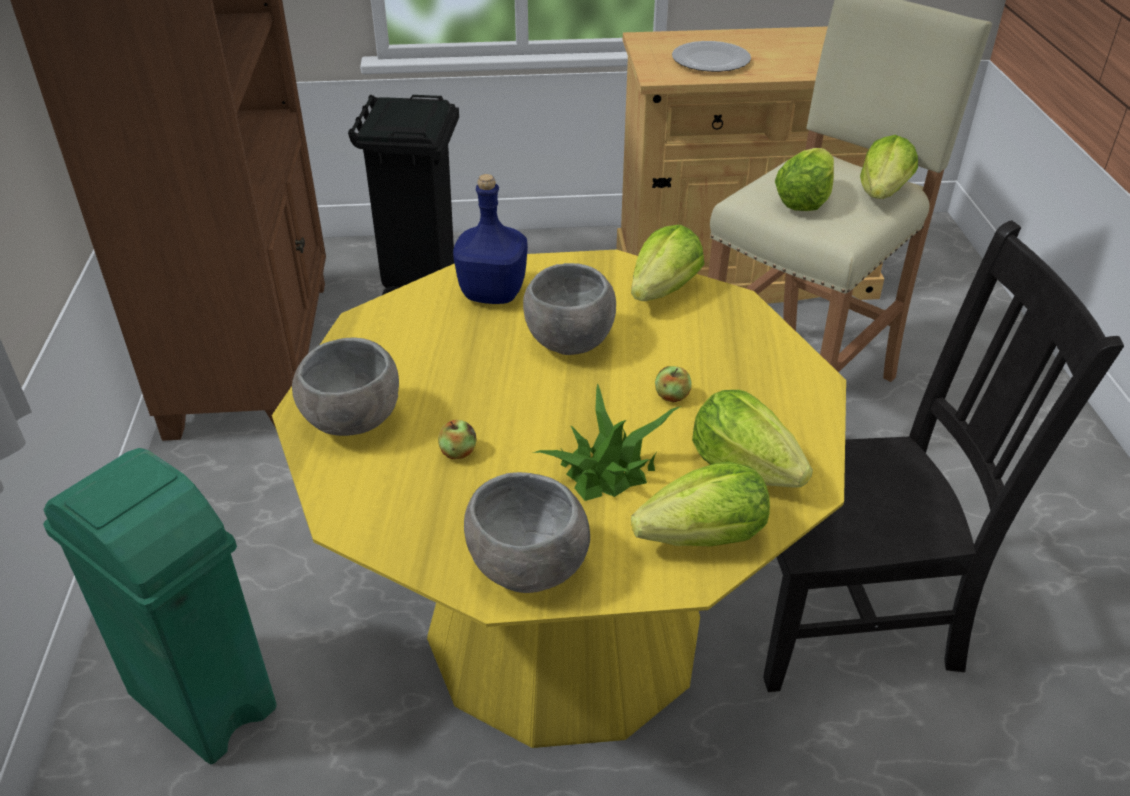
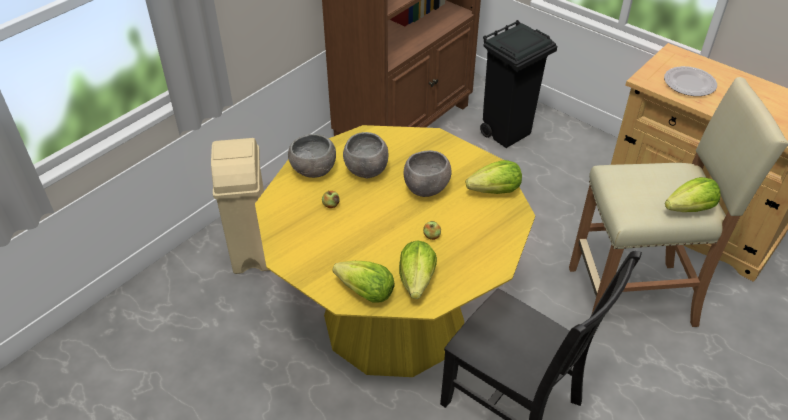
camera: 45 degrees right, 5 degrees up
green trash can [43,448,277,764] -> beige trash can [211,138,269,274]
blue bottle [453,174,528,304] -> none
grey bowl [464,472,590,593] -> grey bowl moved to [343,132,389,178]
potted plant [533,383,681,501] -> none
lettuce [775,148,834,211] -> none

